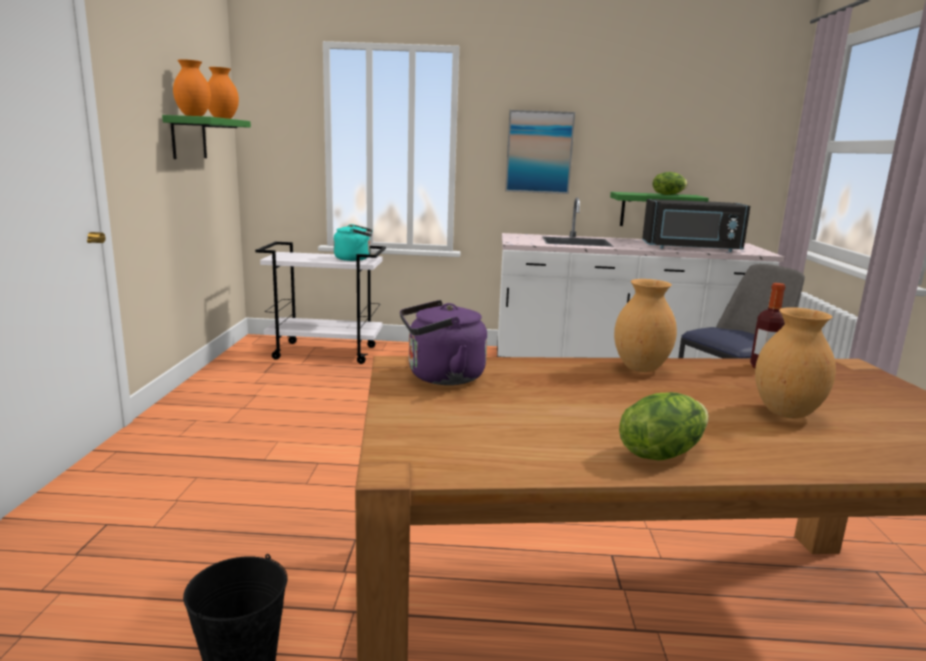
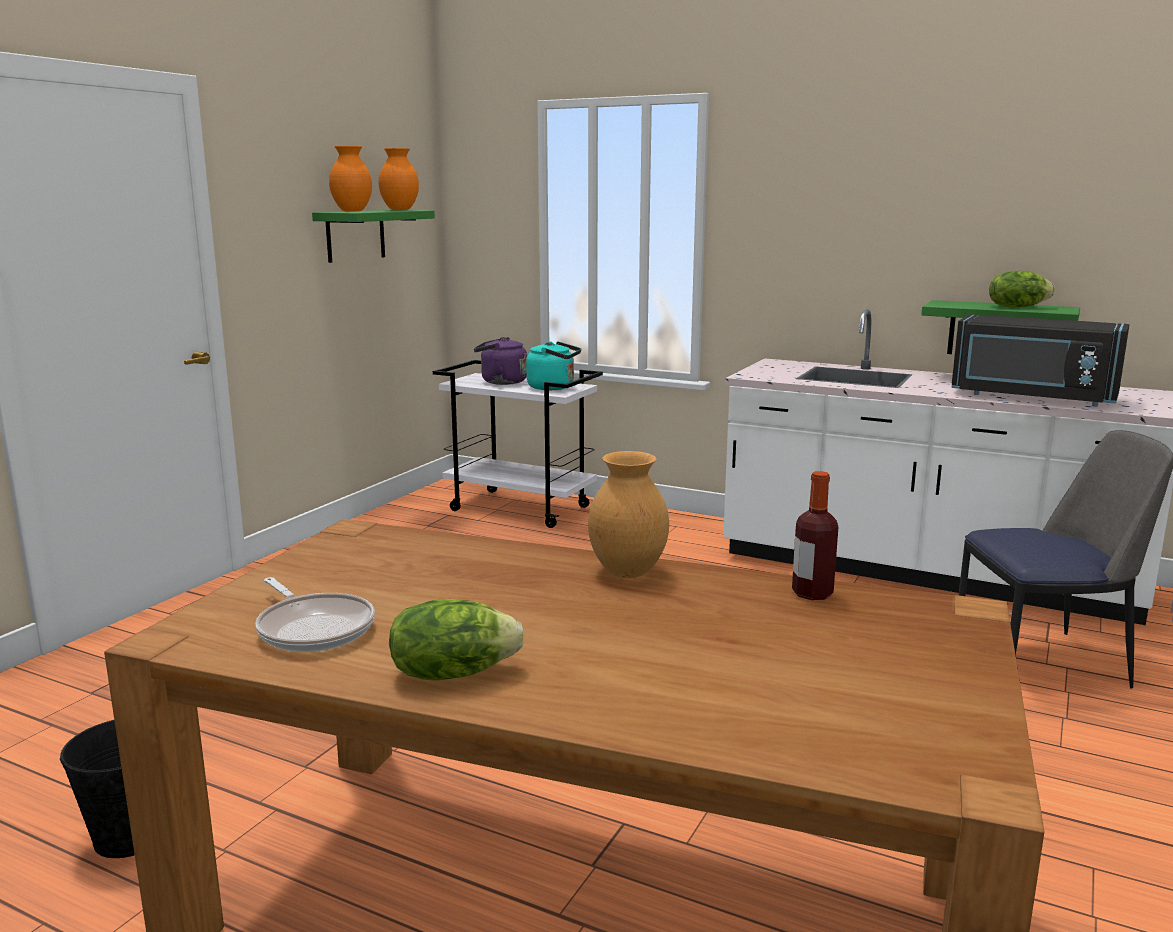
camera: 25 degrees right, 0 degrees up
purple kettle [400,300,487,385] -> purple kettle moved to [474,337,527,385]
picture [505,110,575,194] -> none
brown vase [755,307,836,419] -> none
none -> frying pan [255,577,375,652]

